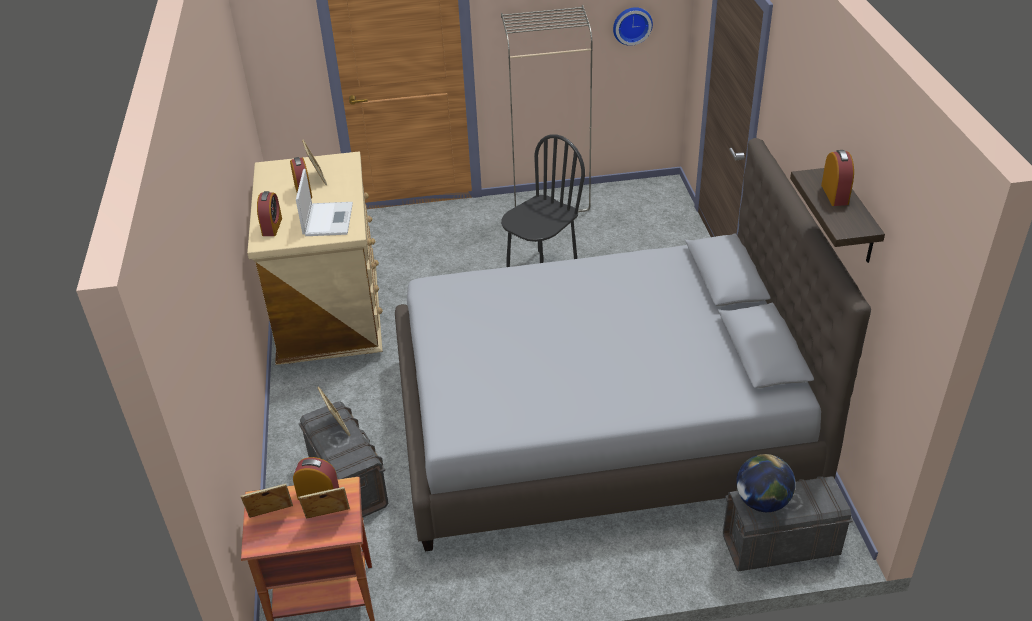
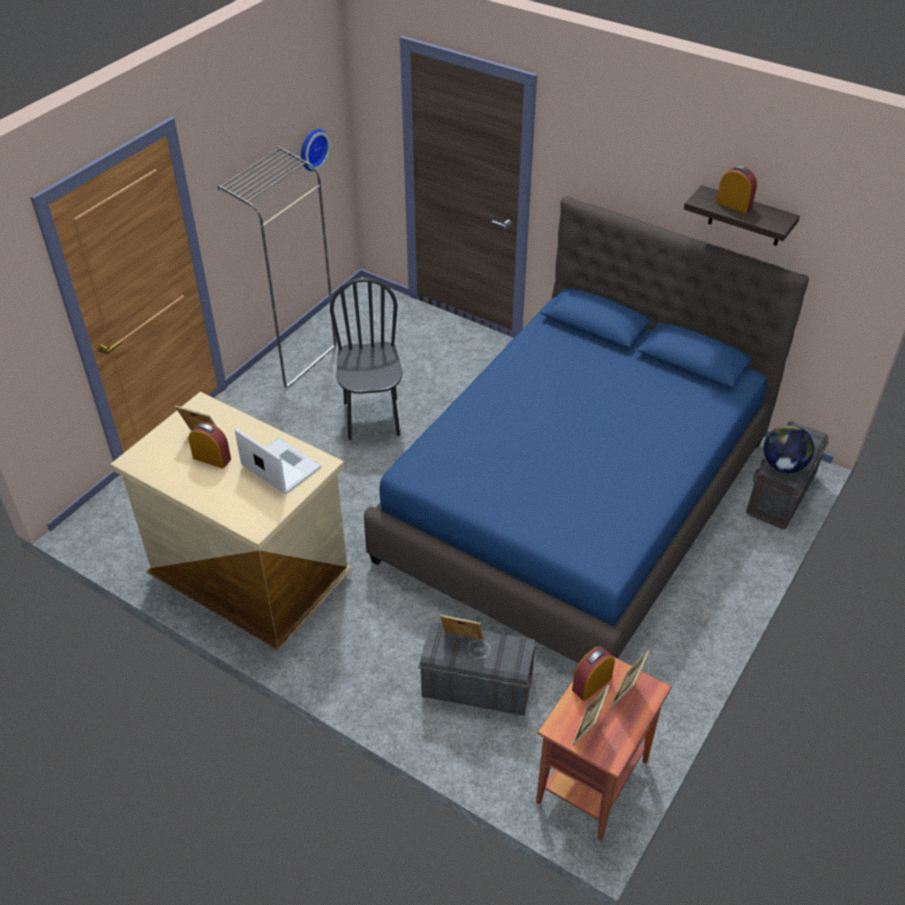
camera: 50 degrees left, 5 degrees up
alarm clock [257,191,282,236] -> none
grey bed [395,138,871,552] -> blue bed [364,196,809,663]

